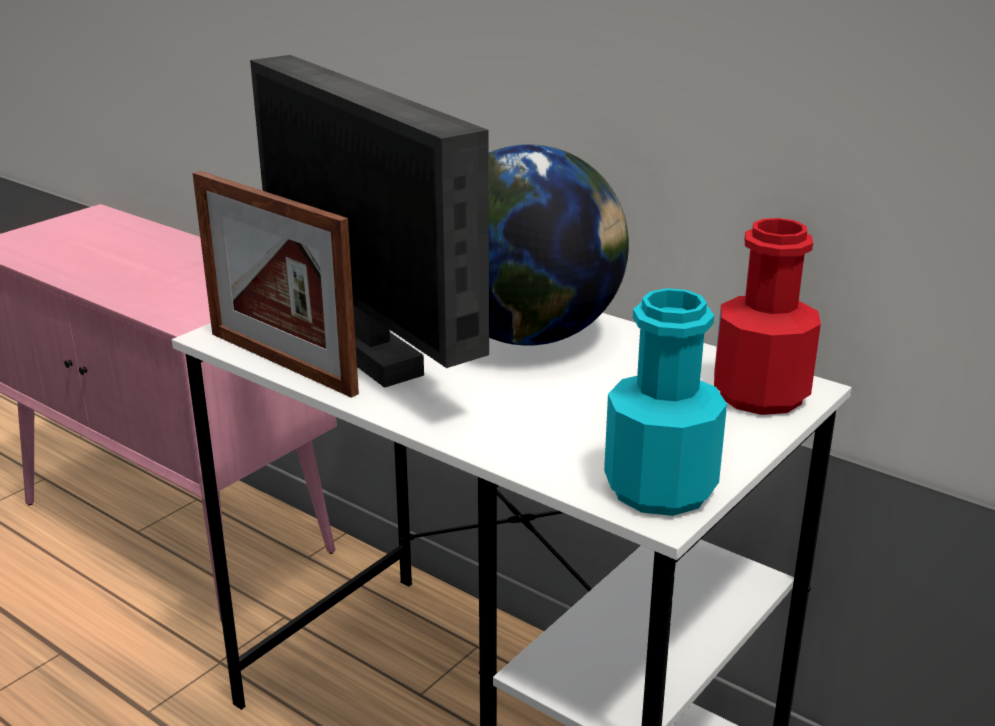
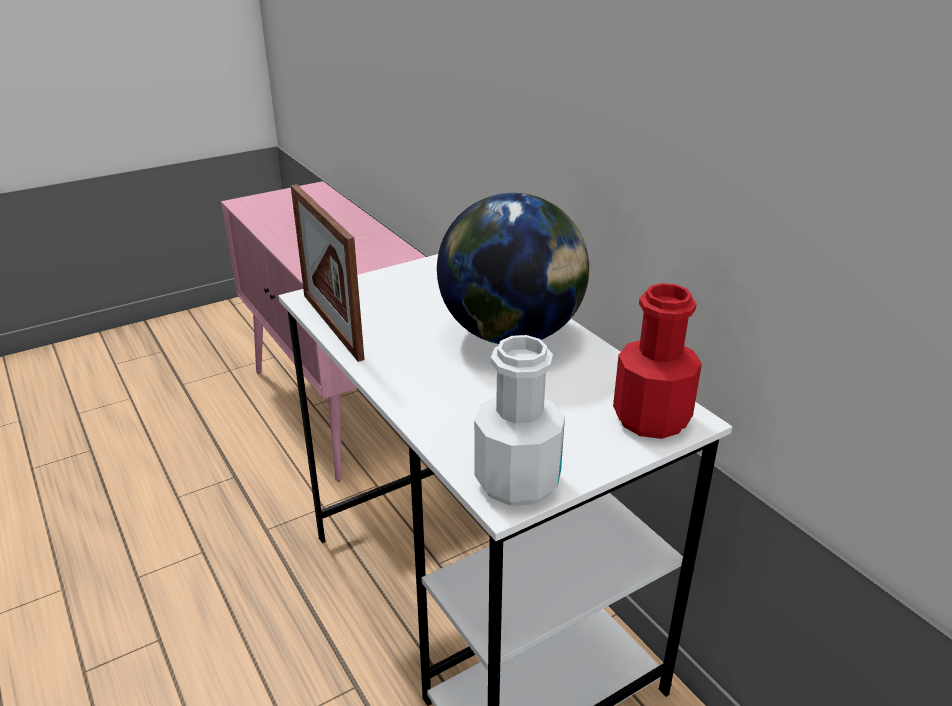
camera: 20 degrees right, 5 degrees up
monitor [250,55,489,388] -> none
turquoise bottle [604,288,727,516] -> white bottle [474,335,565,506]

